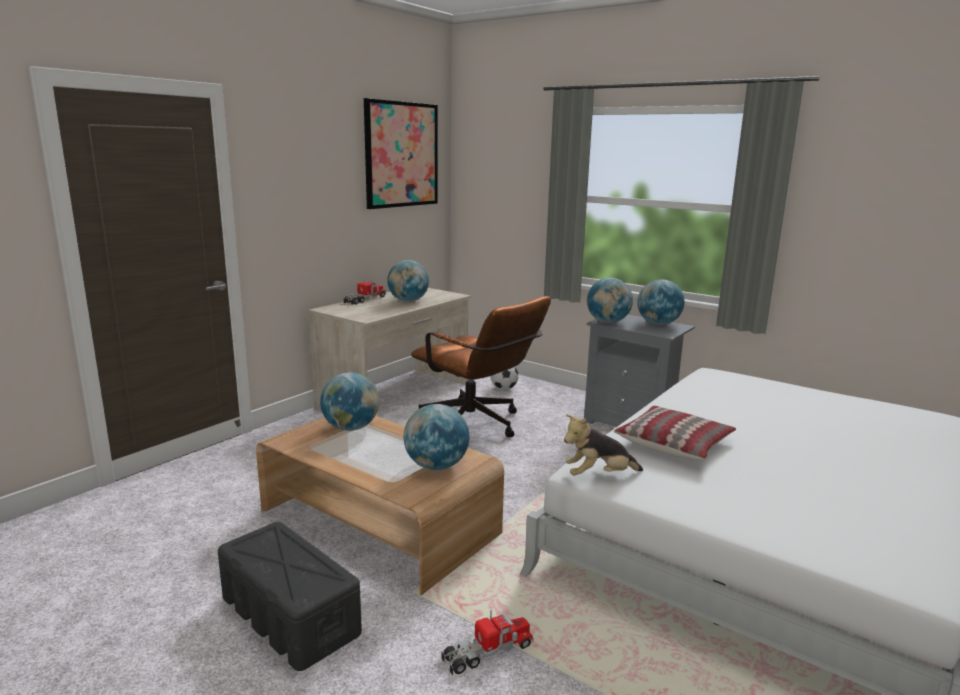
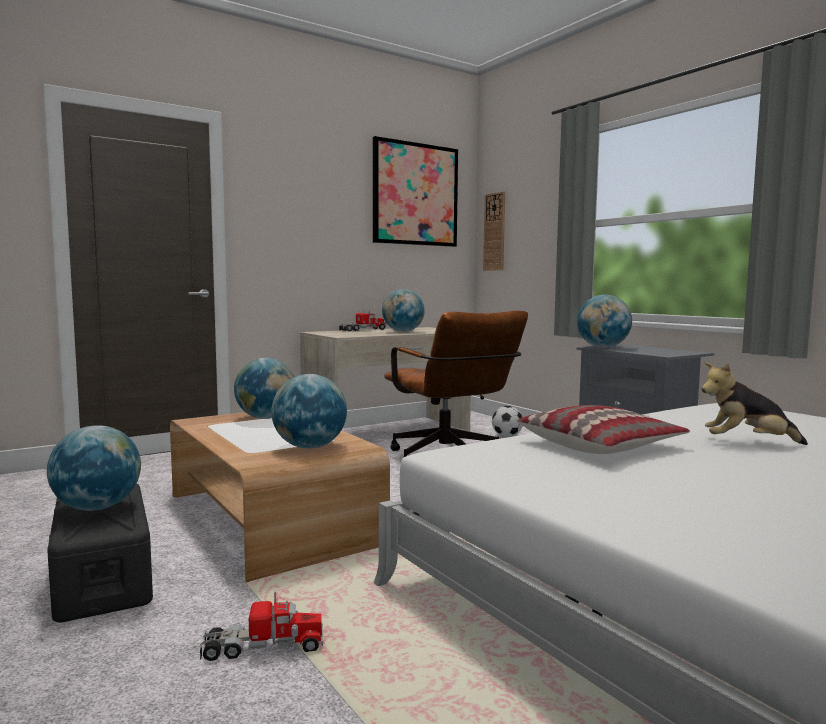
camera: 20 degrees right, 10 degrees down
plush toy [564,414,643,475] -> plush toy moved to [701,362,808,445]
globe [637,279,685,325] -> globe moved to [47,425,141,511]
none -> wall clock [483,191,505,271]

